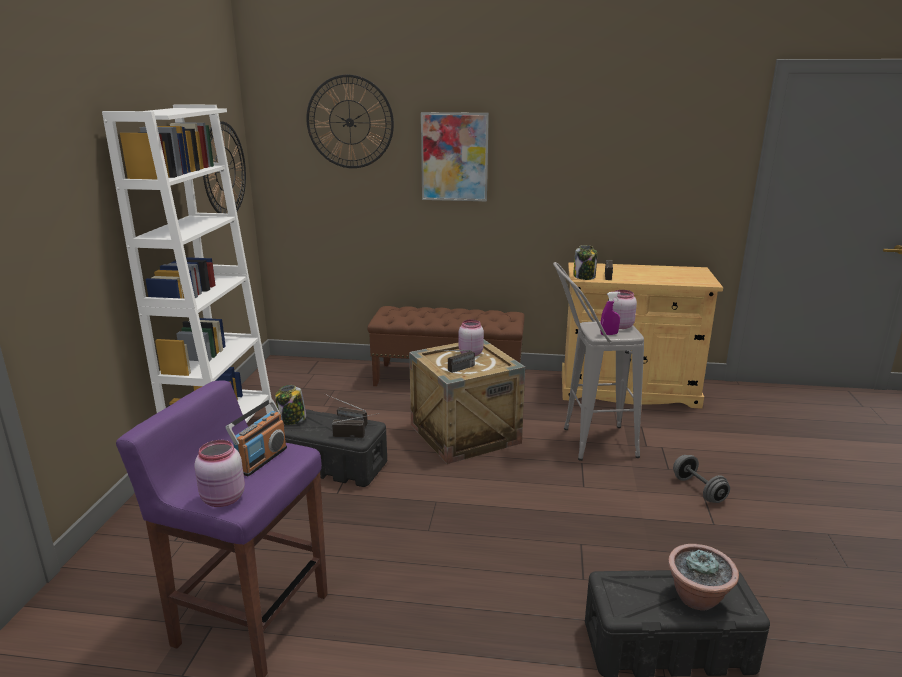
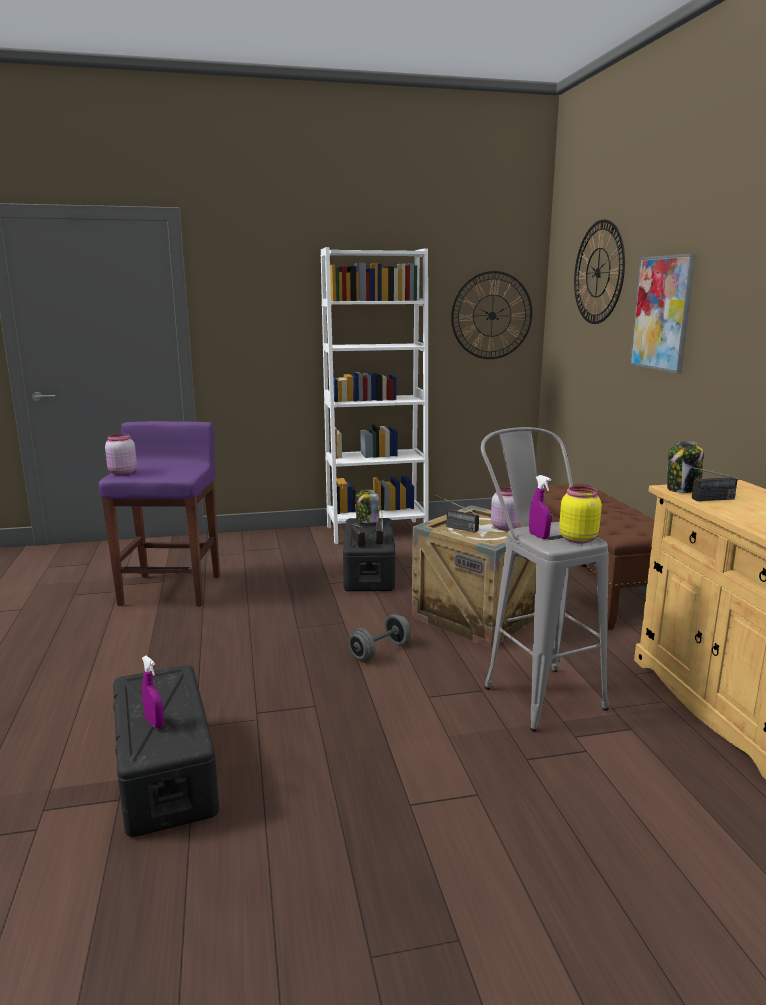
camera: 70 degrees right, 5 degrees down
radio [226,399,287,476] -> none
pink jar [613,290,637,329] -> yellow jar [559,486,602,544]
potted plant [668,544,739,611] -> purple spray bottle [142,656,164,728]
grey dumbbell [673,455,730,503] -> grey dumbbell moved to [349,614,411,660]

